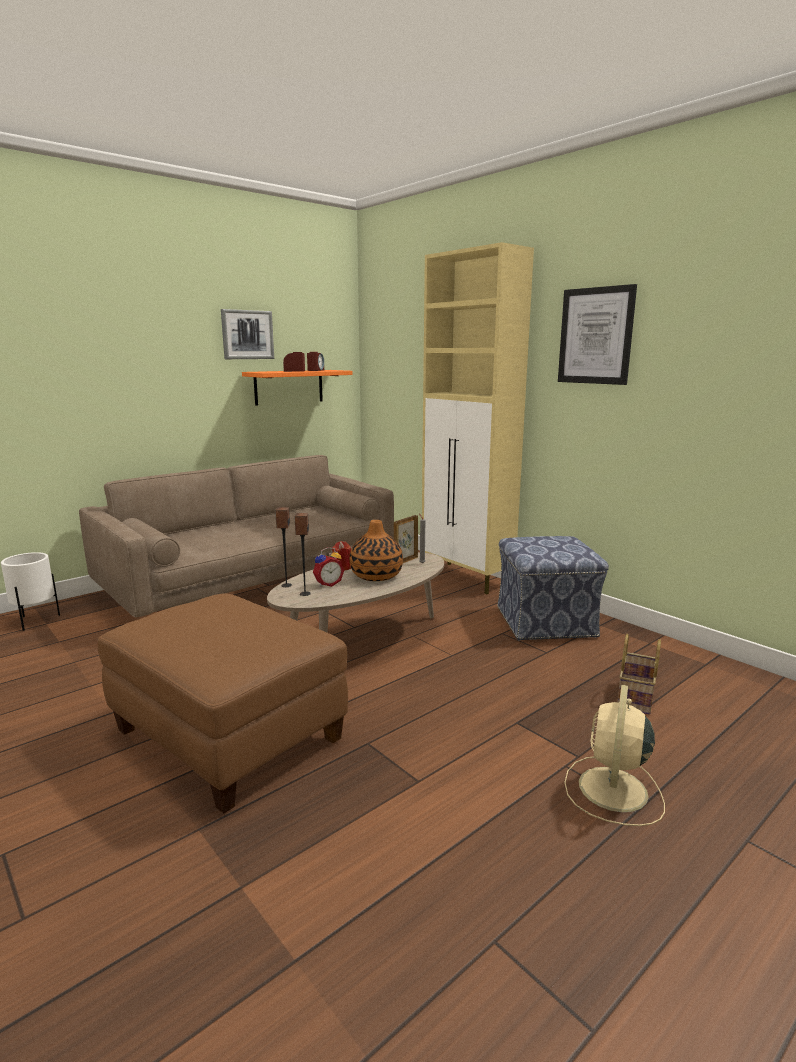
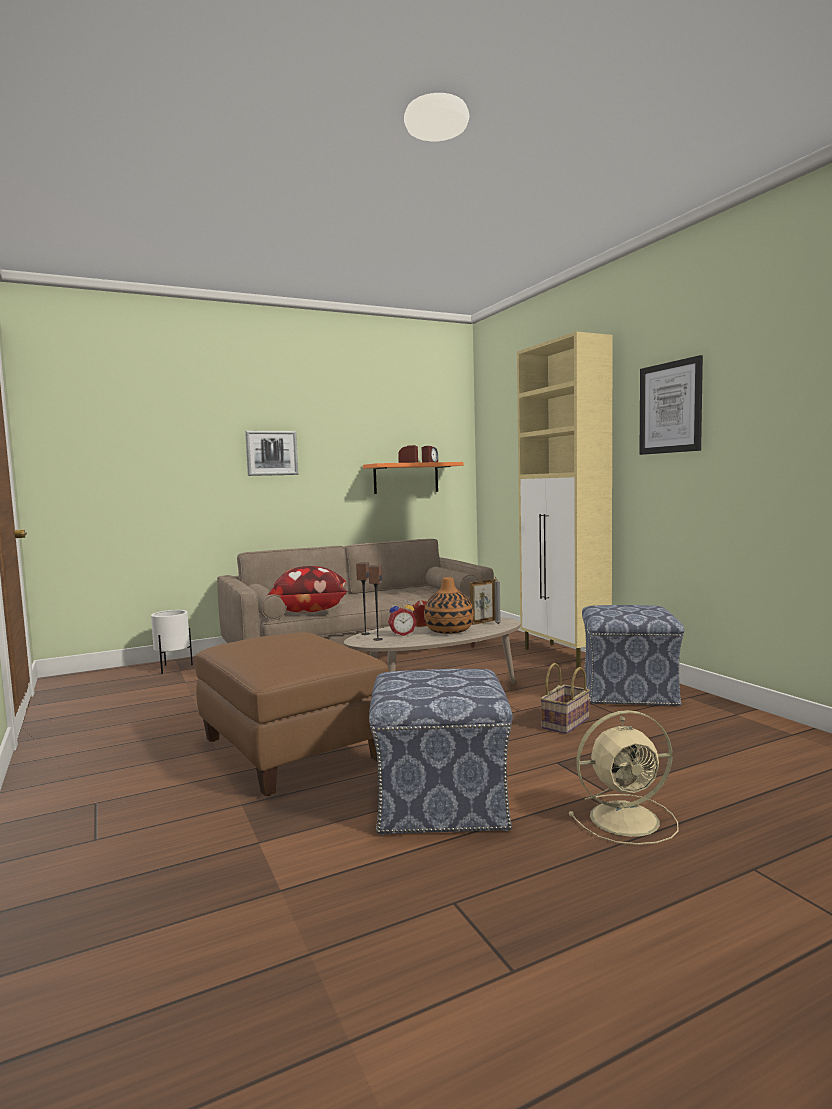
camera: 15 degrees right, 10 degrees down
picture [221,309,274,359] -> picture moved to [245,431,298,476]
beige fan [564,685,665,826] -> beige fan turned 135 degrees counterclockwise [568,710,679,845]
basket [618,634,661,714] -> basket moved to [540,663,590,734]
none -> pillow [265,566,348,612]
none -> ottoman [369,669,513,835]

